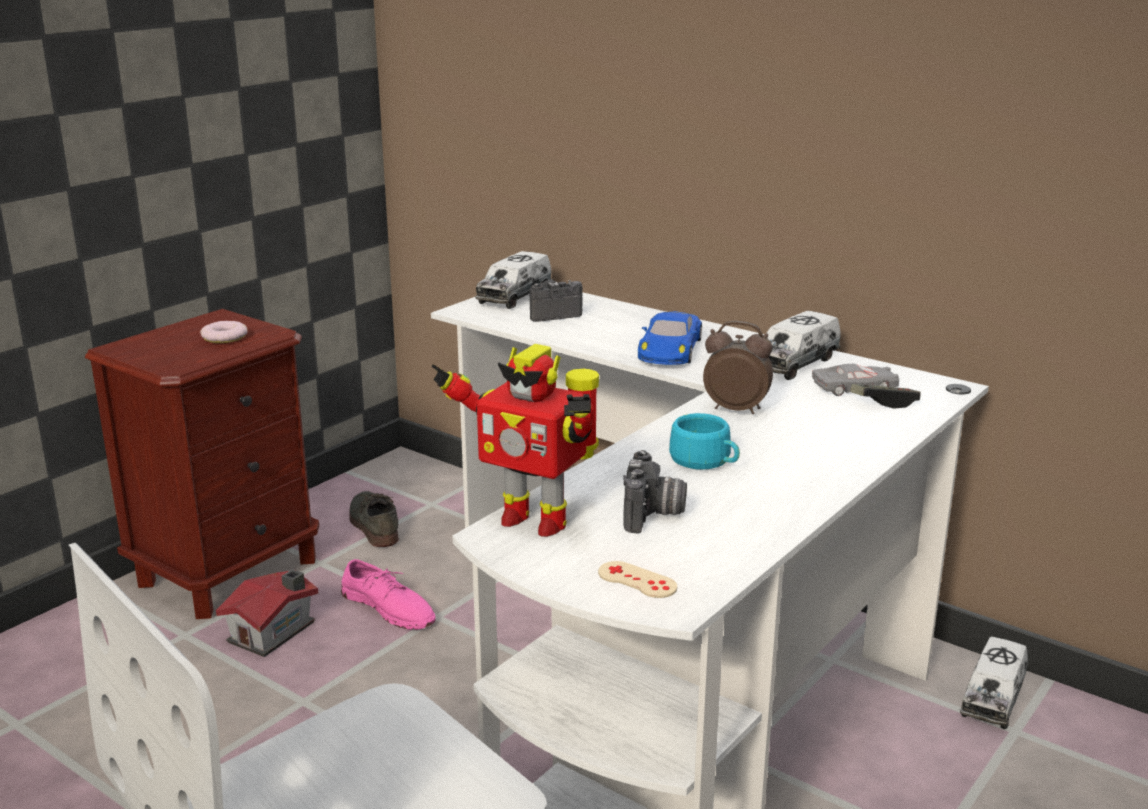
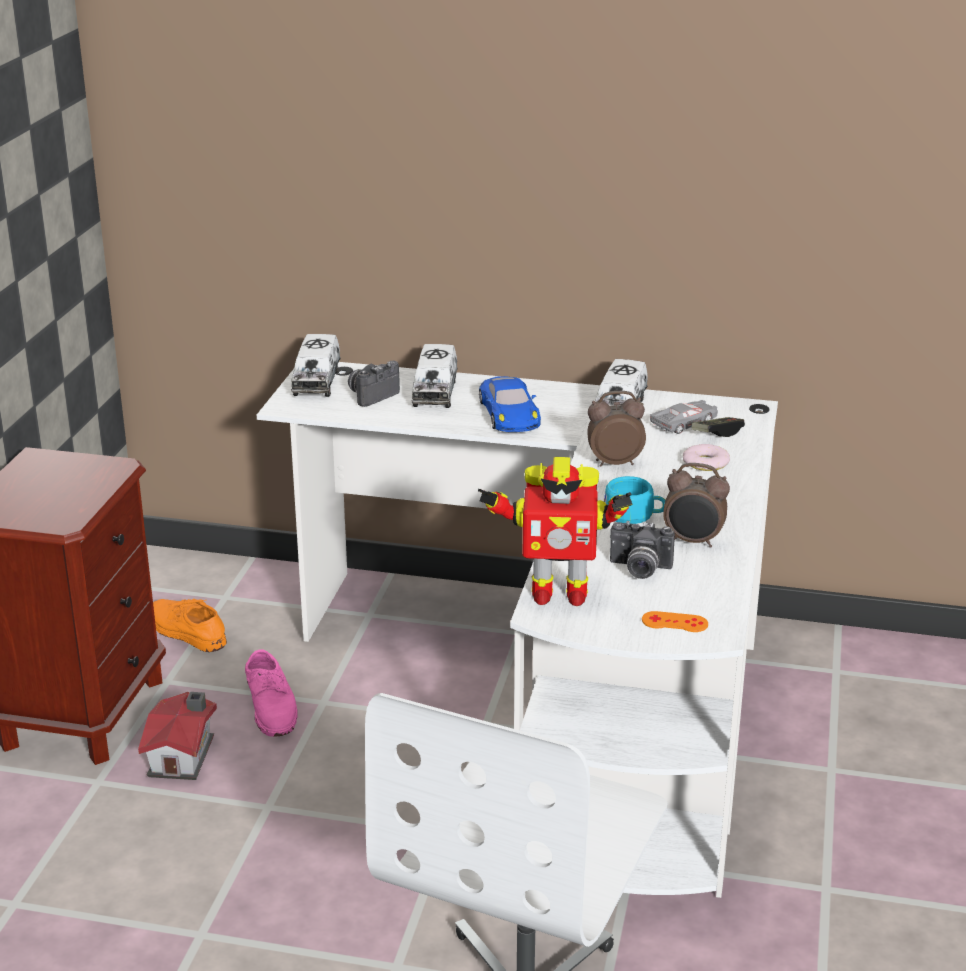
camera: 25 degrees left, 5 degrees up
donut [200,321,248,343] -> donut moved to [683,444,730,471]
pink shoe [341,559,436,630] -> pink shoe turned 60 degrees clockwise [245,650,298,737]
grey shoe [349,491,399,547] -> orange shoe [153,599,227,652]
beige game controller [598,561,677,598] -> orange game controller [642,611,708,632]
camera [623,450,687,533] -> camera turned 120 degrees clockwise [610,521,675,579]
toy truck [960,636,1028,729] -> toy truck moved to [411,344,457,408]
none -> alarm clock [663,463,730,548]

